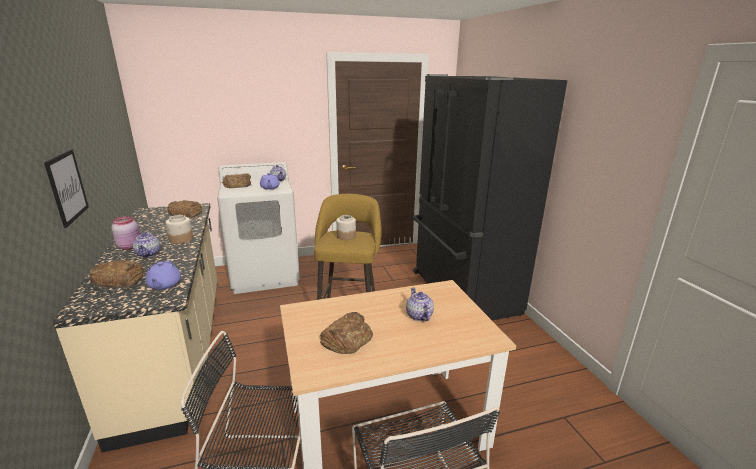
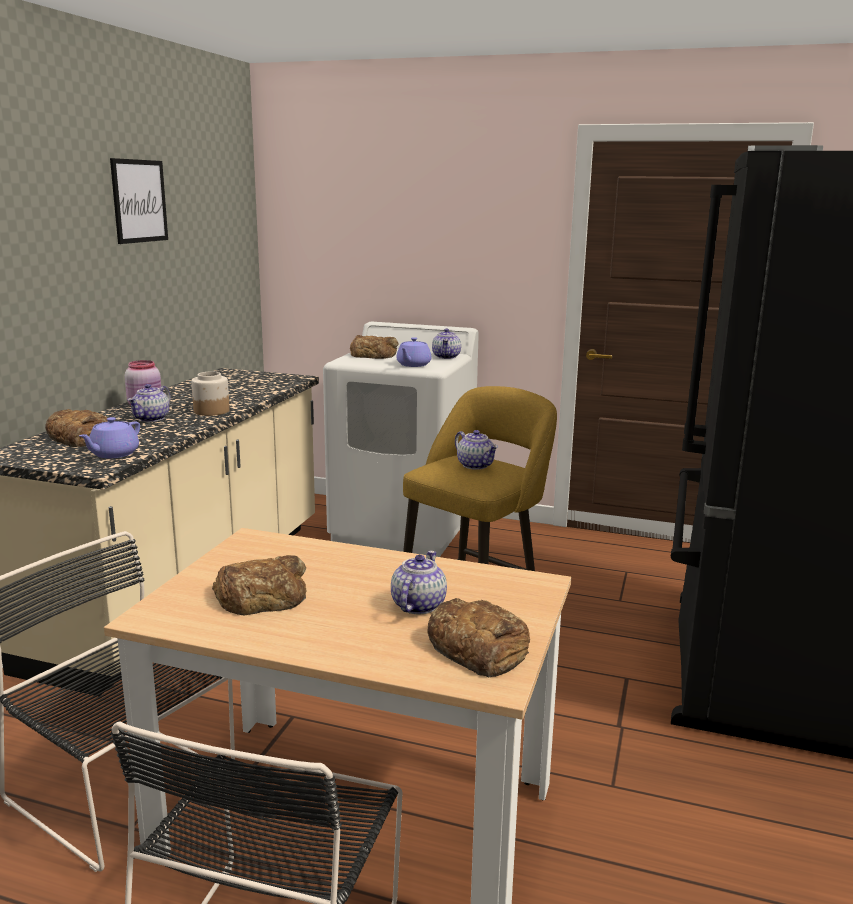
camera: 35 degrees right, 5 degrees down
picture [44,150,89,228] -> picture moved to [110,158,168,244]
bread [167,200,202,218] -> bread moved to [428,598,530,677]
jar [336,215,356,240] -> teapot [455,430,498,470]

